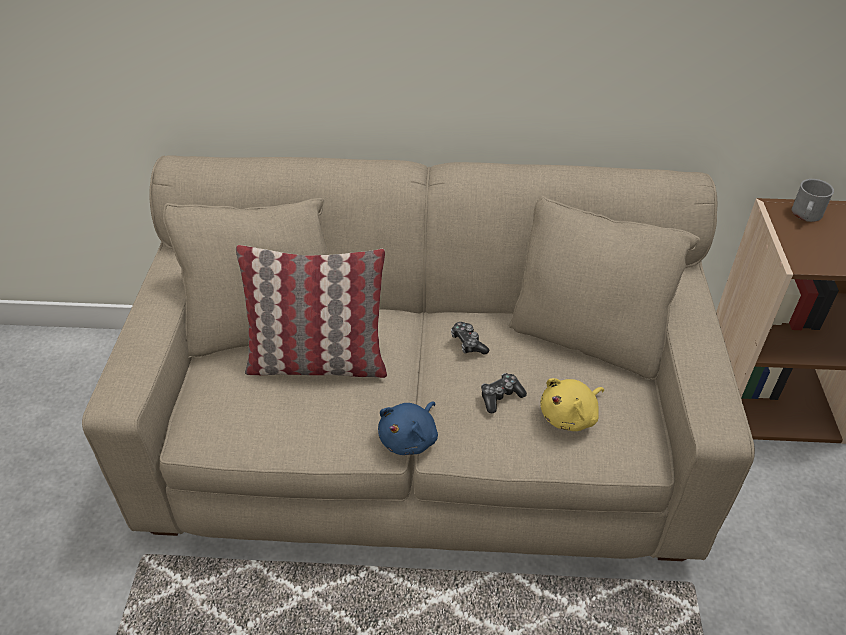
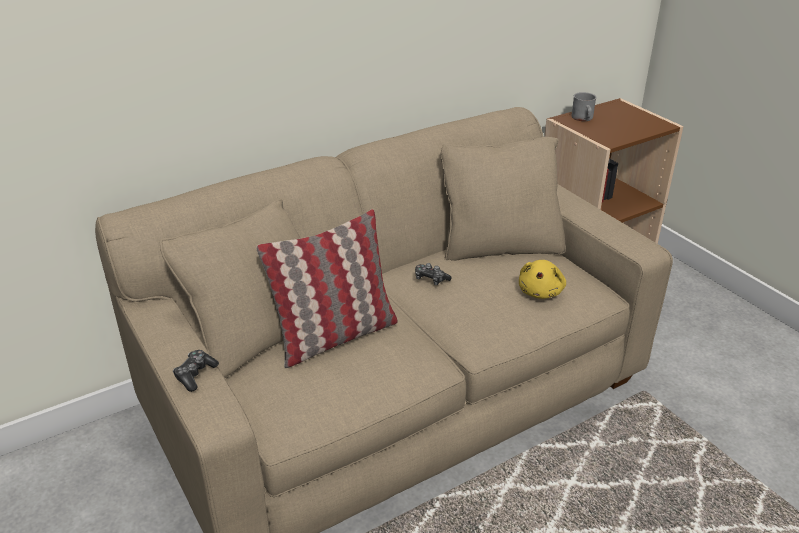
camera: 35 degrees left, 10 degrees down
blue plush toy [378,402,438,455] -> none
game controller [481,373,527,413] -> game controller moved to [173,350,219,392]

